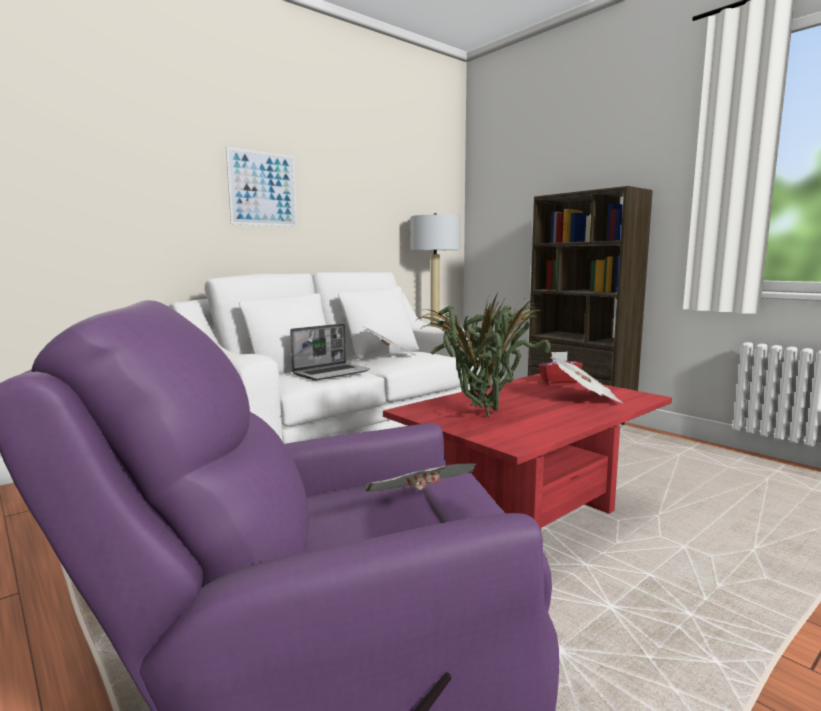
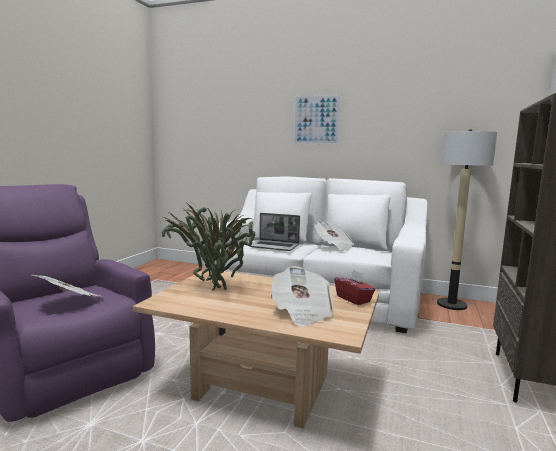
camera: 60 degrees right, 0 degrees up
red coffee table [383,373,672,530] -> beige coffee table [133,269,379,428]

